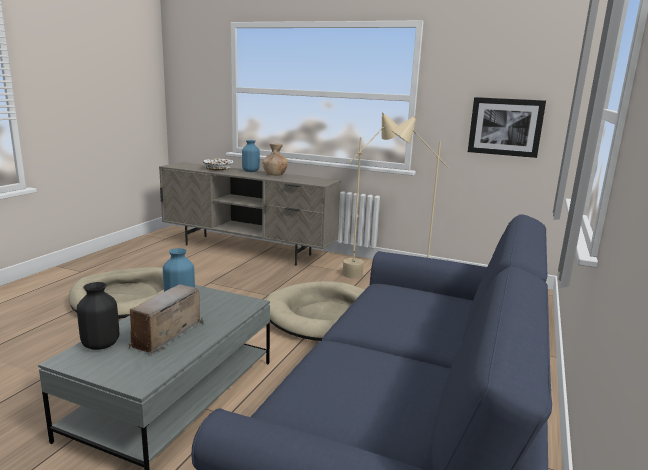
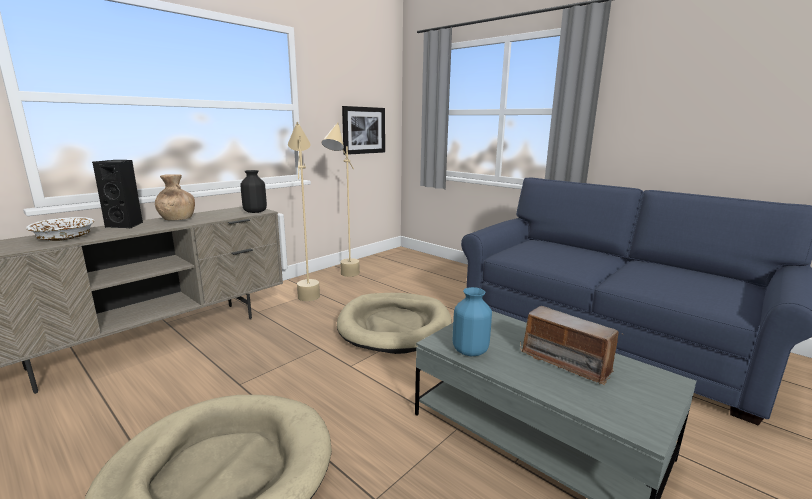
camera: 70 degrees left, 0 degrees up
black vase [77,282,119,350] -> black vase moved to [240,170,267,213]
blue vase [242,140,260,172] -> black speaker [92,160,143,228]

